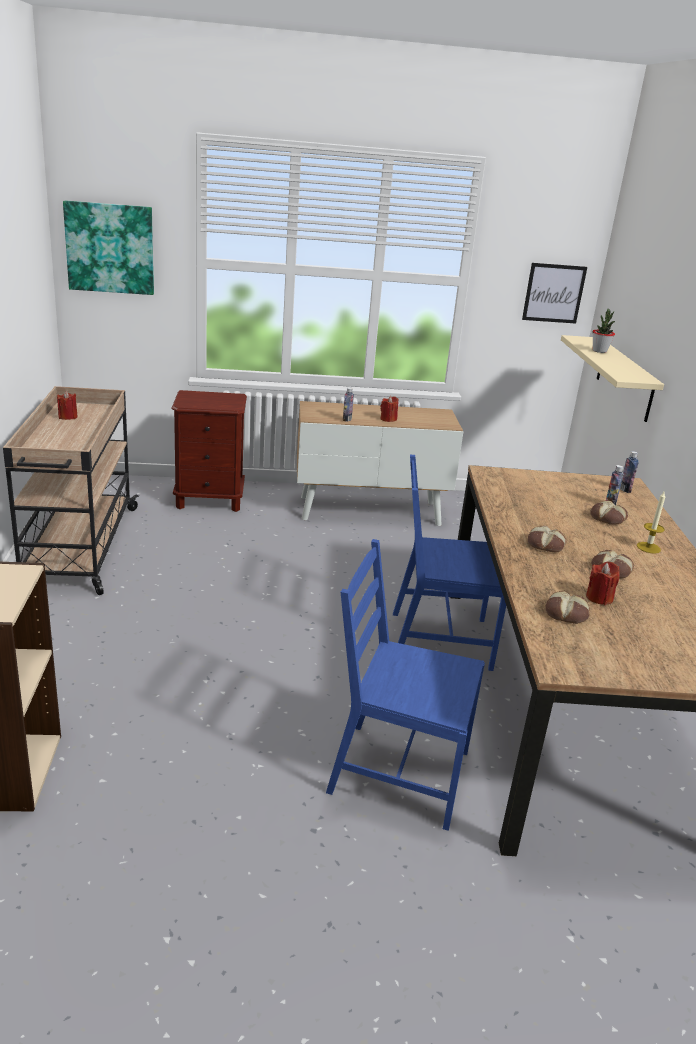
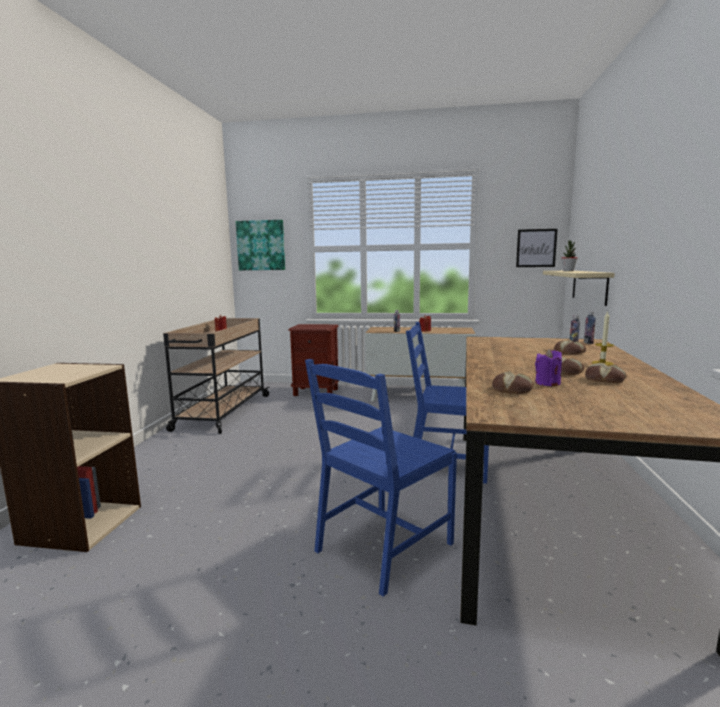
camera: 15 degrees right, 15 degrees down
blue chair [326,539,485,831] -> blue chair turned 75 degrees counterclockwise [305,359,457,597]
bread [528,526,567,552] -> bread moved to [585,363,627,383]
red candle [586,561,620,605] -> purple candle [535,349,562,386]

